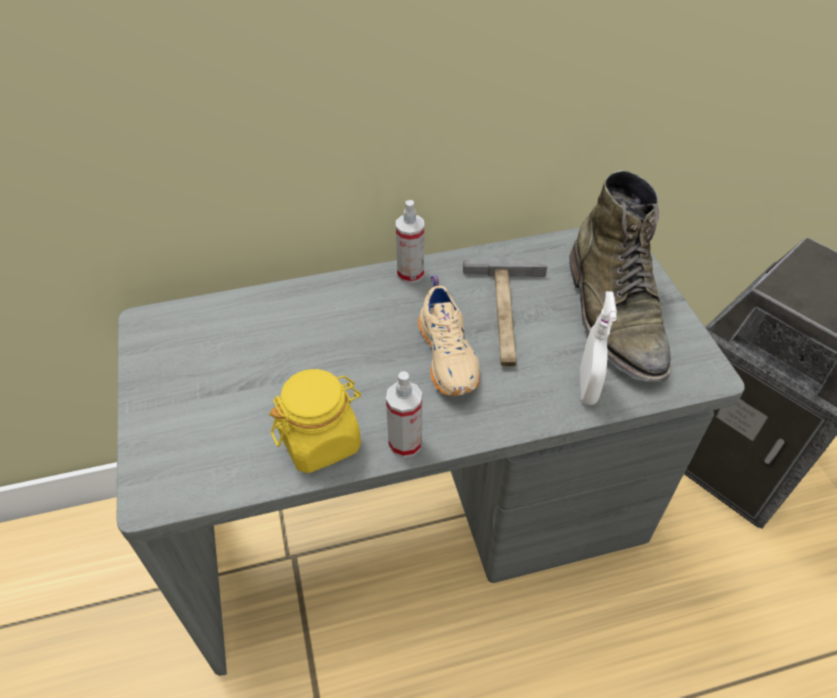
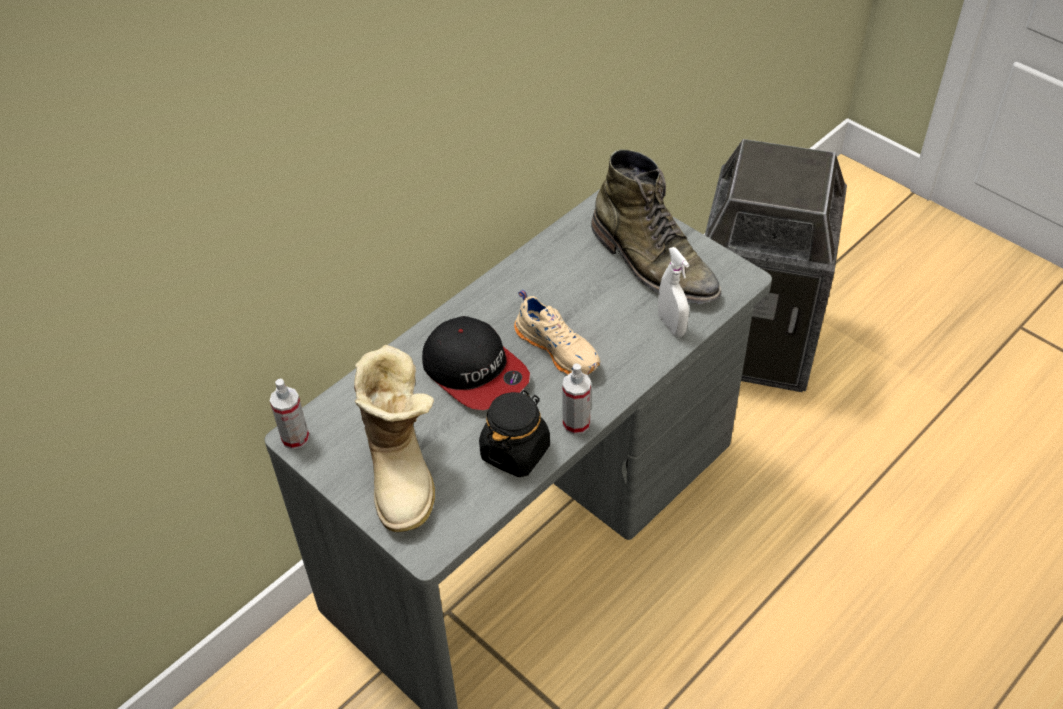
camera: 30 degrees left, 0 degrees up
yellow jar [269,369,361,473] -> black jar [479,390,550,477]
spray bottle [396,200,424,284] -> spray bottle moved to [270,378,309,450]
hammer [463,258,547,366] -> none
none -> boot [354,345,435,532]
none -> cap [422,316,530,410]

